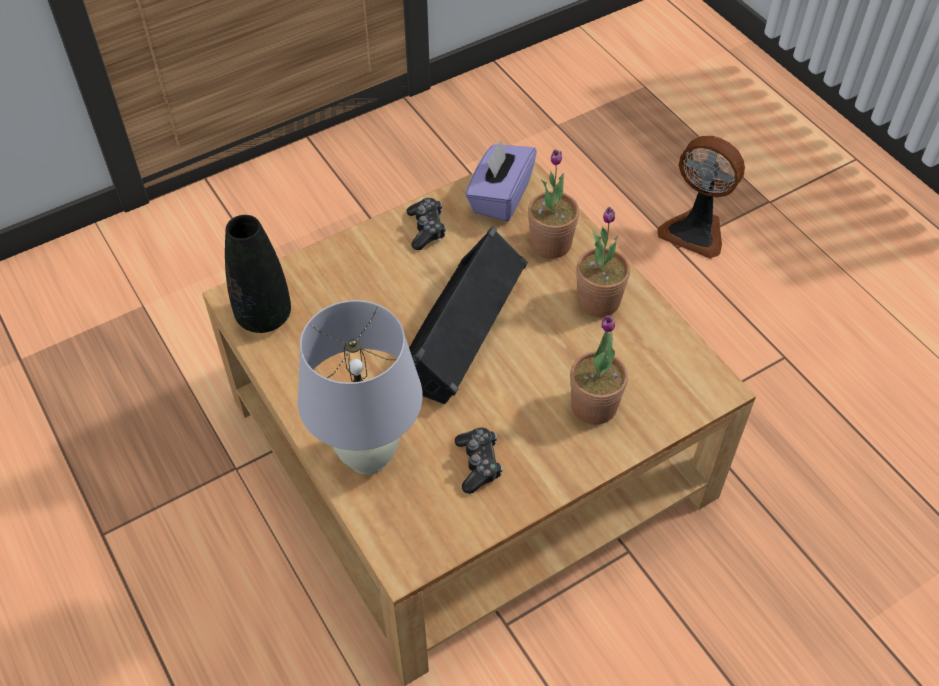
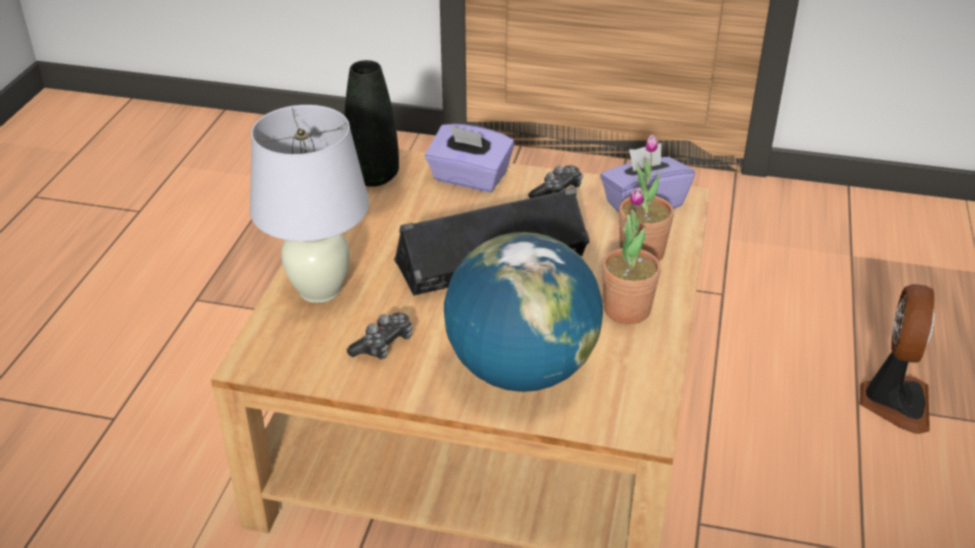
camera: 45 degrees right, 15 degrees down
potted plant [570,316,628,425] -> globe [444,232,603,392]
fan [657,136,745,259] -> fan turned 150 degrees counterclockwise [860,284,934,434]
none -> purple tissue box [425,124,514,192]

